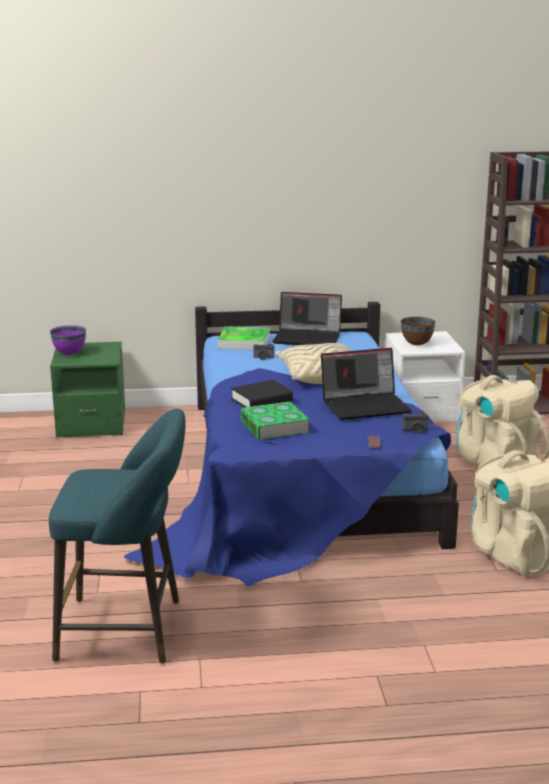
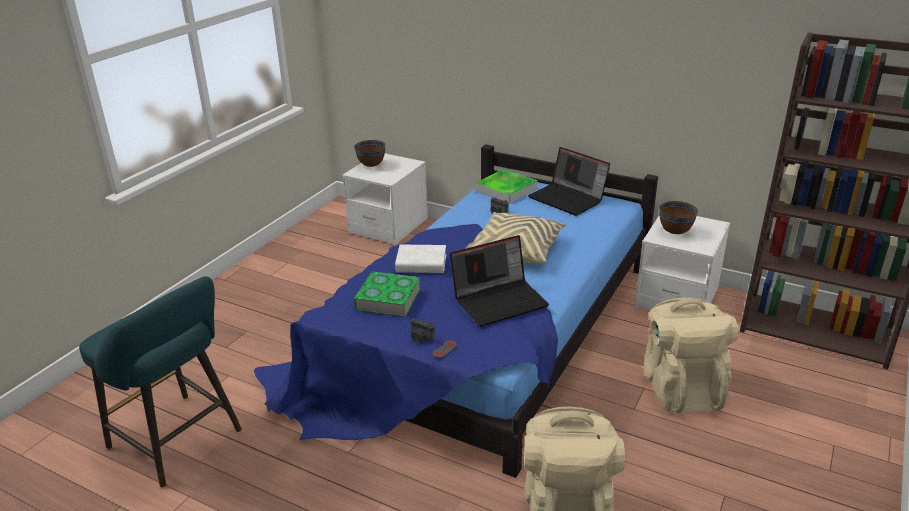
camera: 35 degrees right, 10 degrees up
purple bowl [50,325,86,355] -> brown bowl [354,140,386,167]
green nightstand [50,342,125,438] -> white nightstand [342,154,428,245]
black book [231,380,293,407] -> white book [395,245,446,273]
laptop [321,348,412,420] -> laptop turned 45 degrees counterclockwise [450,235,549,327]
camera [402,413,429,434] -> camera moved to [411,318,435,343]

